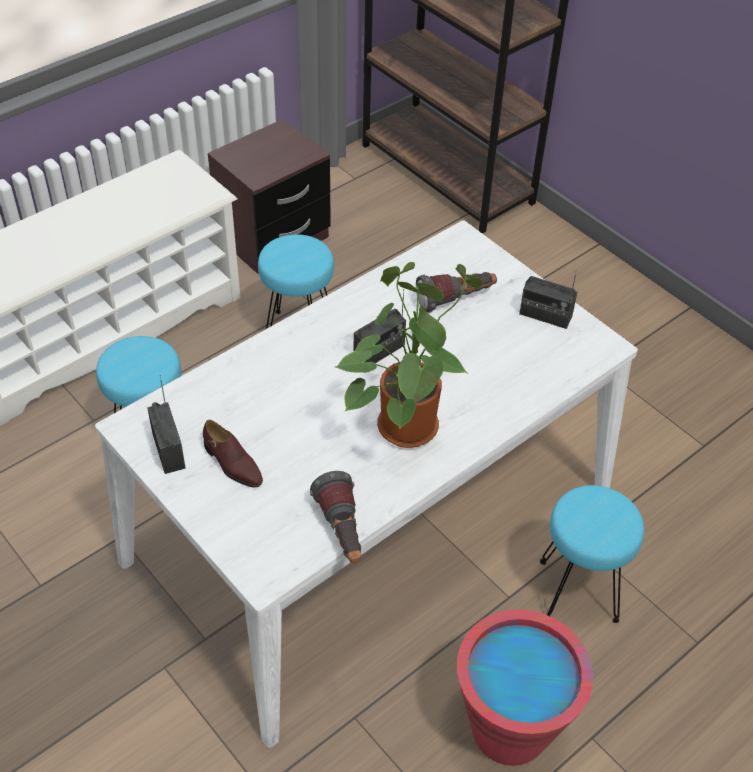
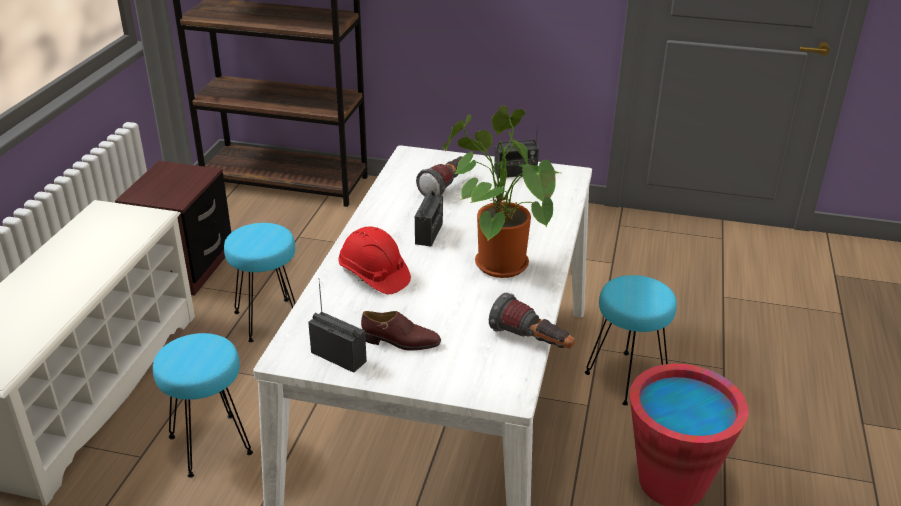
camera: 35 degrees left, 15 degrees down
none -> red hard hat [338,227,411,294]

